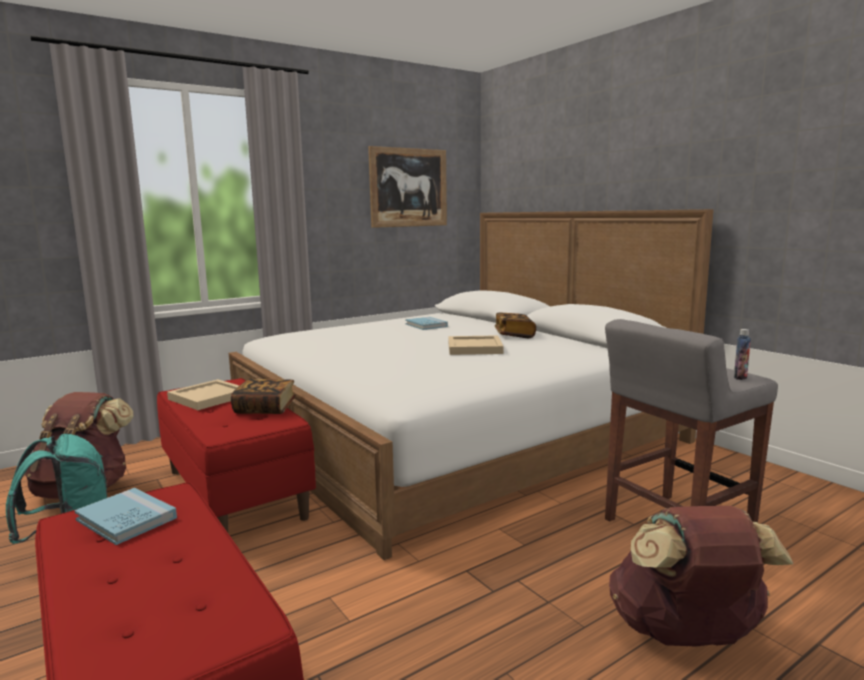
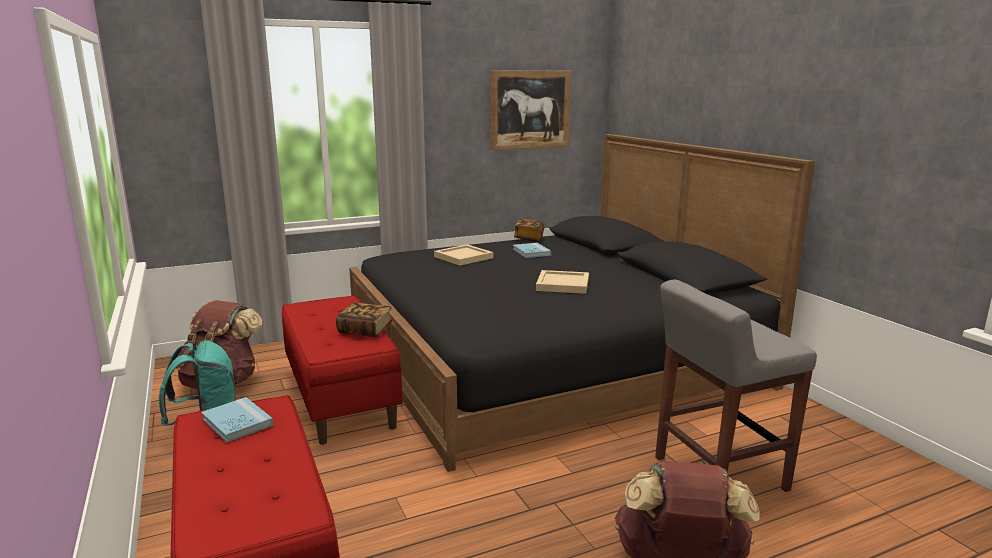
camera: 10 degrees right, 5 degrees up
beige tray [167,379,239,410] -> beige tray moved to [434,244,493,266]
white bed [229,209,714,560] -> black bed [349,134,815,472]
book [495,312,536,338] -> book moved to [514,219,544,242]
bottle [734,329,751,380] -> none

